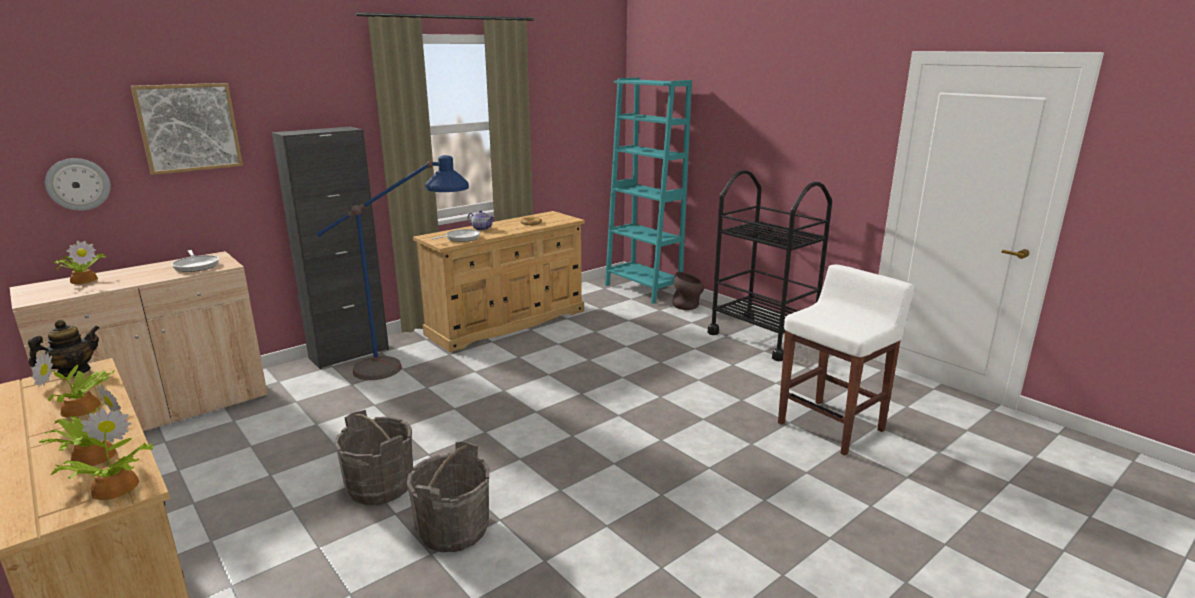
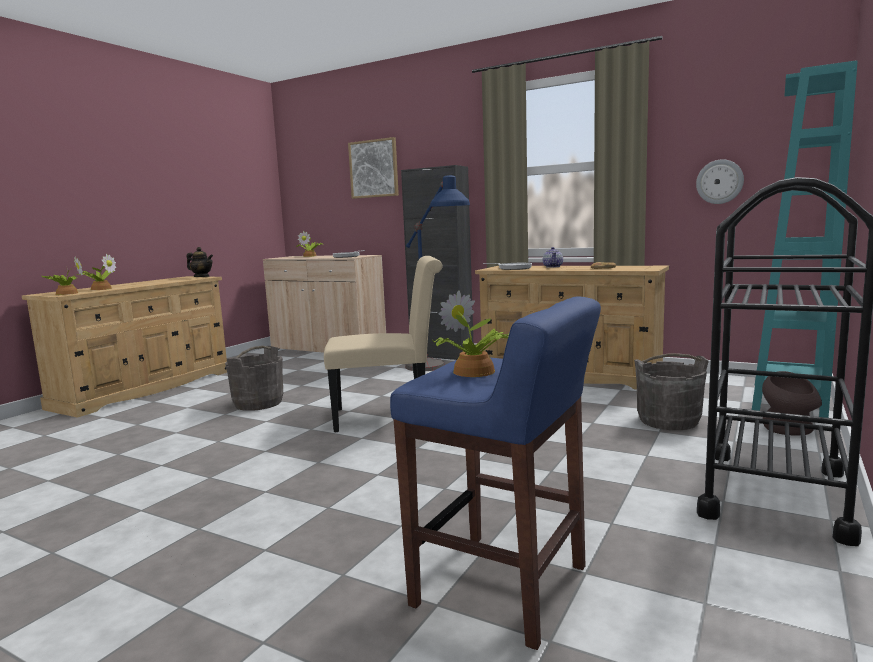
camera: 70 degrees right, 10 degrees down
potted plant [32,353,114,417] -> potted plant moved to [433,290,509,377]
wall clock [45,158,111,211] -> wall clock moved to [696,159,744,204]
grey bucket [407,441,489,552] -> grey bucket moved to [634,353,709,430]
white stool [778,265,915,455] -> blue stool [390,296,601,650]
none -> beige chair [324,256,443,432]

